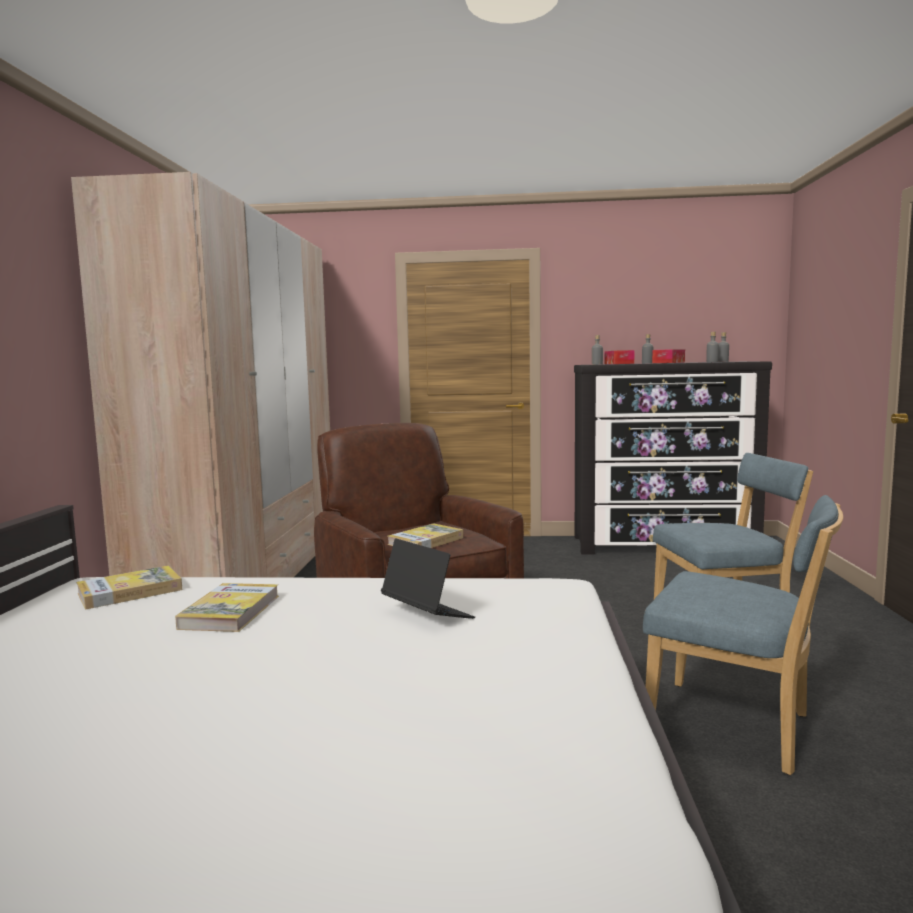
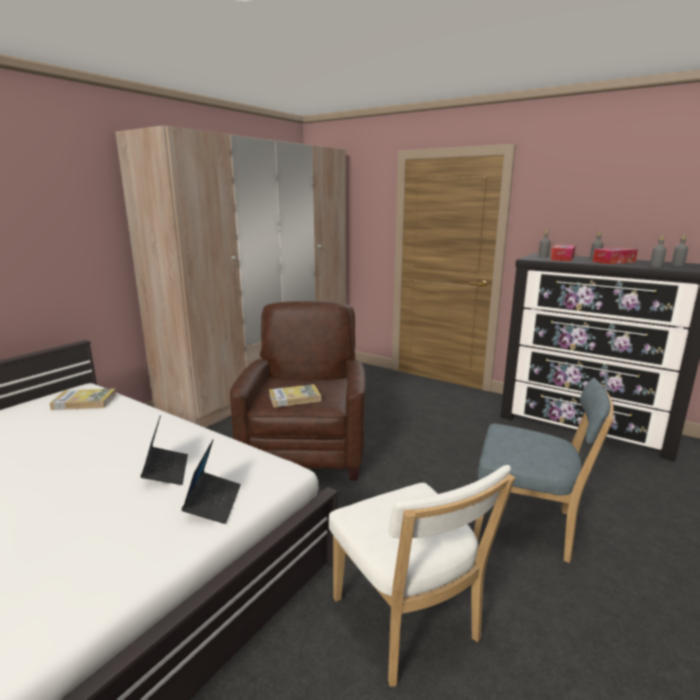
camera: 30 degrees right, 10 degrees up
book [175,583,279,632] -> none
blue chair [643,495,843,775] -> white chair [329,465,515,687]
none -> laptop [182,439,241,524]

